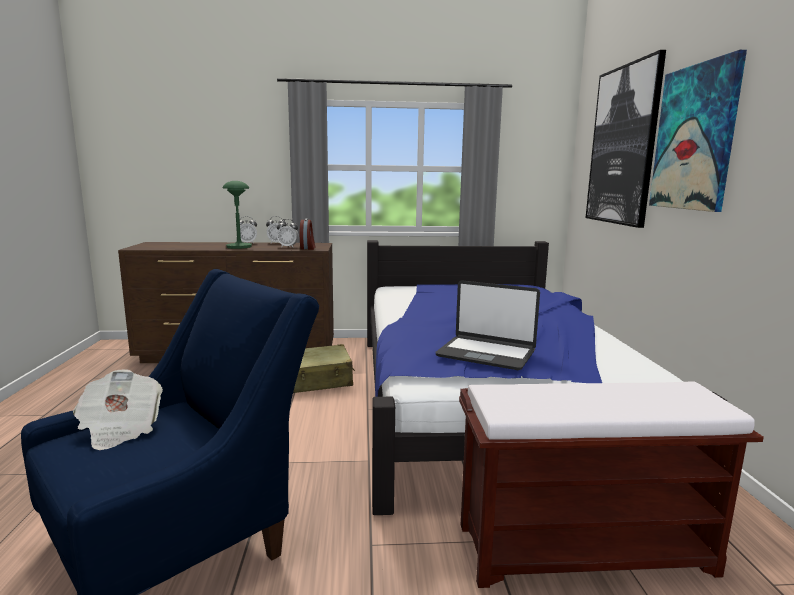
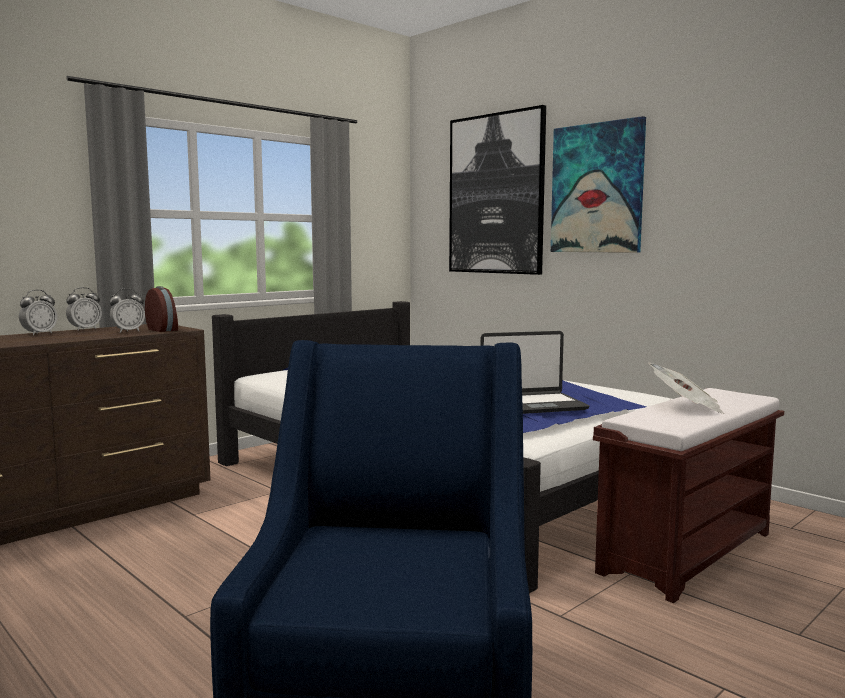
camera: 40 degrees left, 5 degrees down
newspaper [73,369,163,450] -> newspaper moved to [648,362,724,414]
green table lamp [223,181,252,249] -> none
beige suitcase [293,344,355,393] -> none

